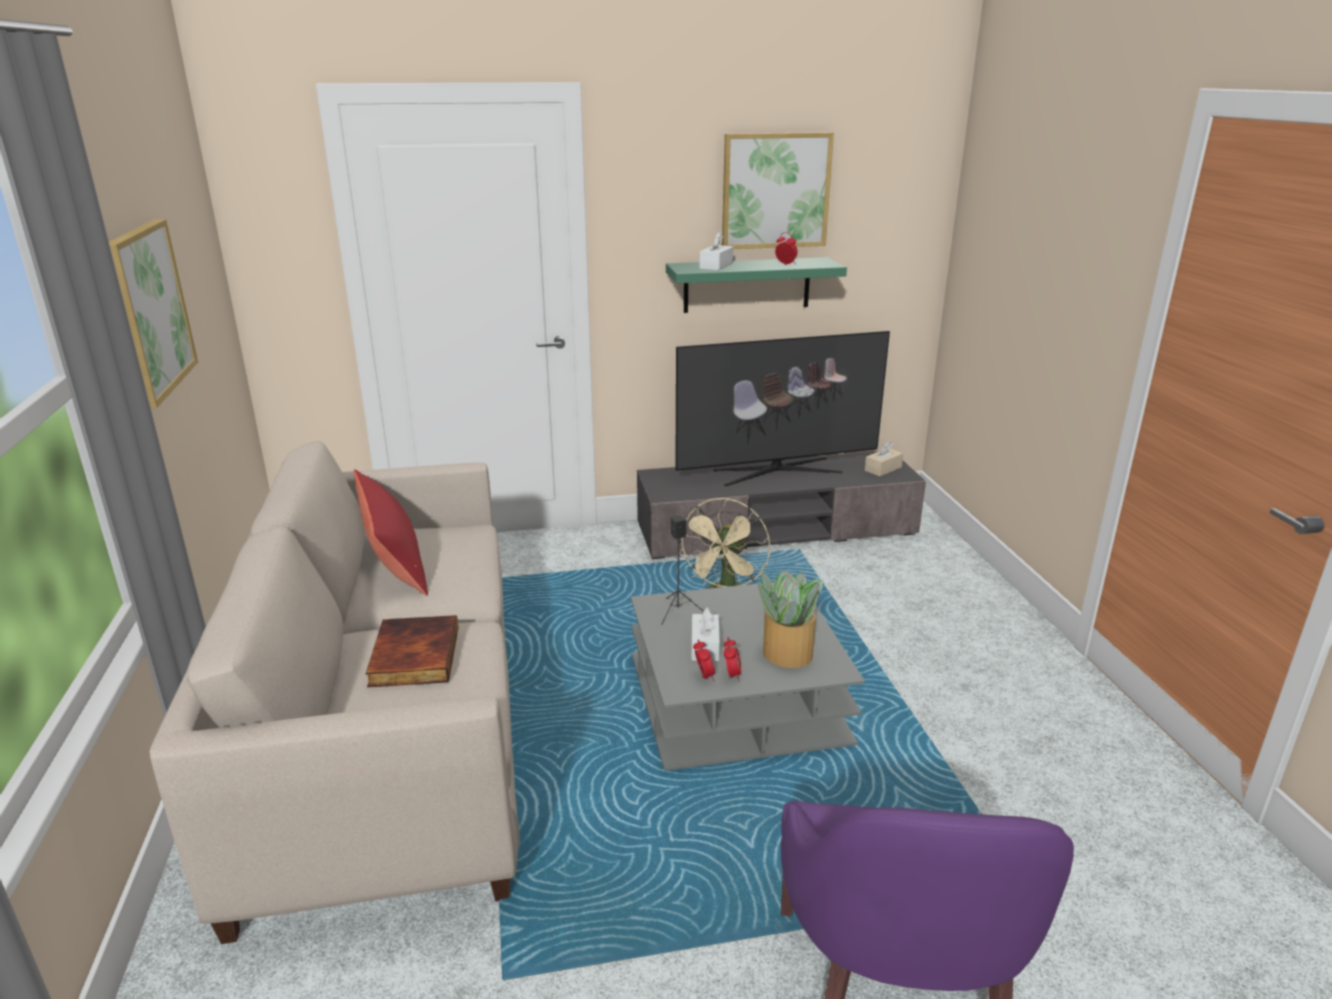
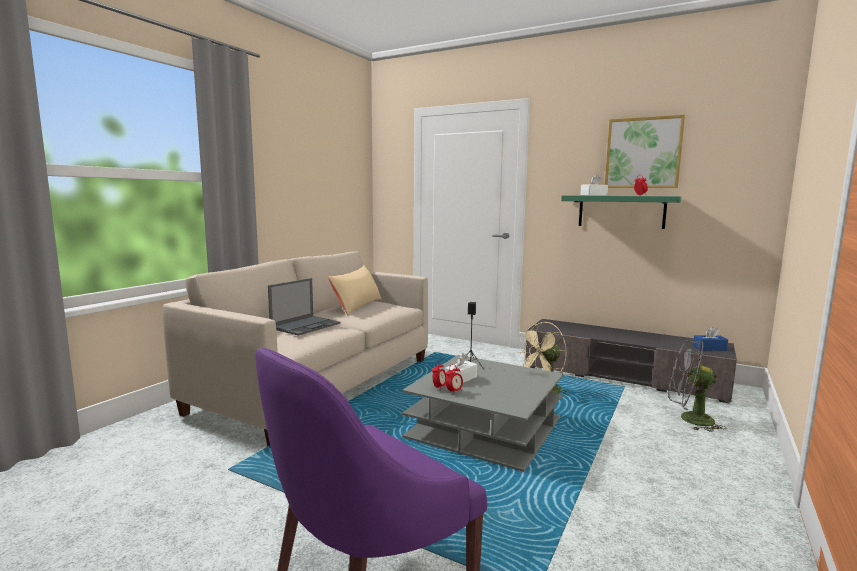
camera: 40 degrees right, 15 degrees down
picture [109,219,198,409] -> none
red pillow [354,469,428,596] -> beige pillow [328,265,381,316]
book [366,615,459,687] -> laptop [268,278,340,336]
television [675,331,890,486] -> none
potted plant [757,570,823,668] -> none
beige tissue box [865,441,903,476] -> blue tissue box [693,327,728,351]
none -> grey fan [668,339,726,432]

